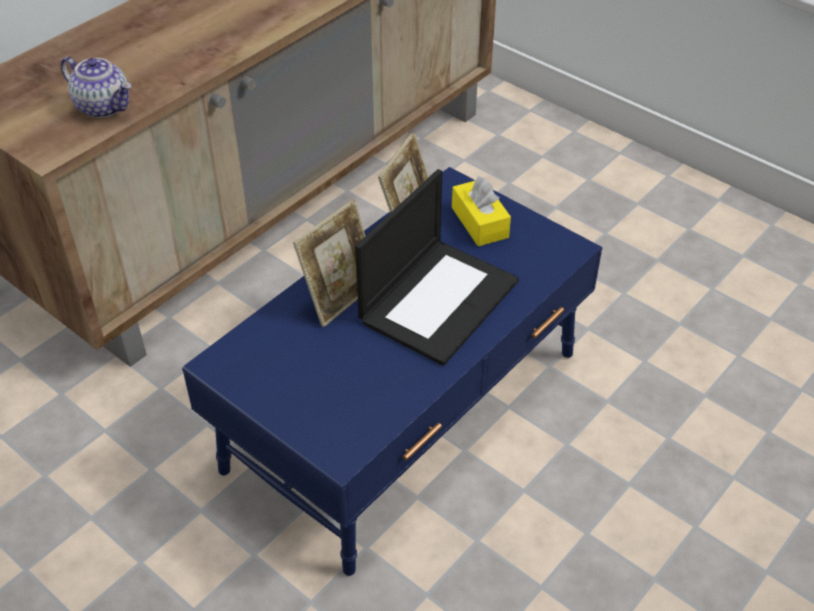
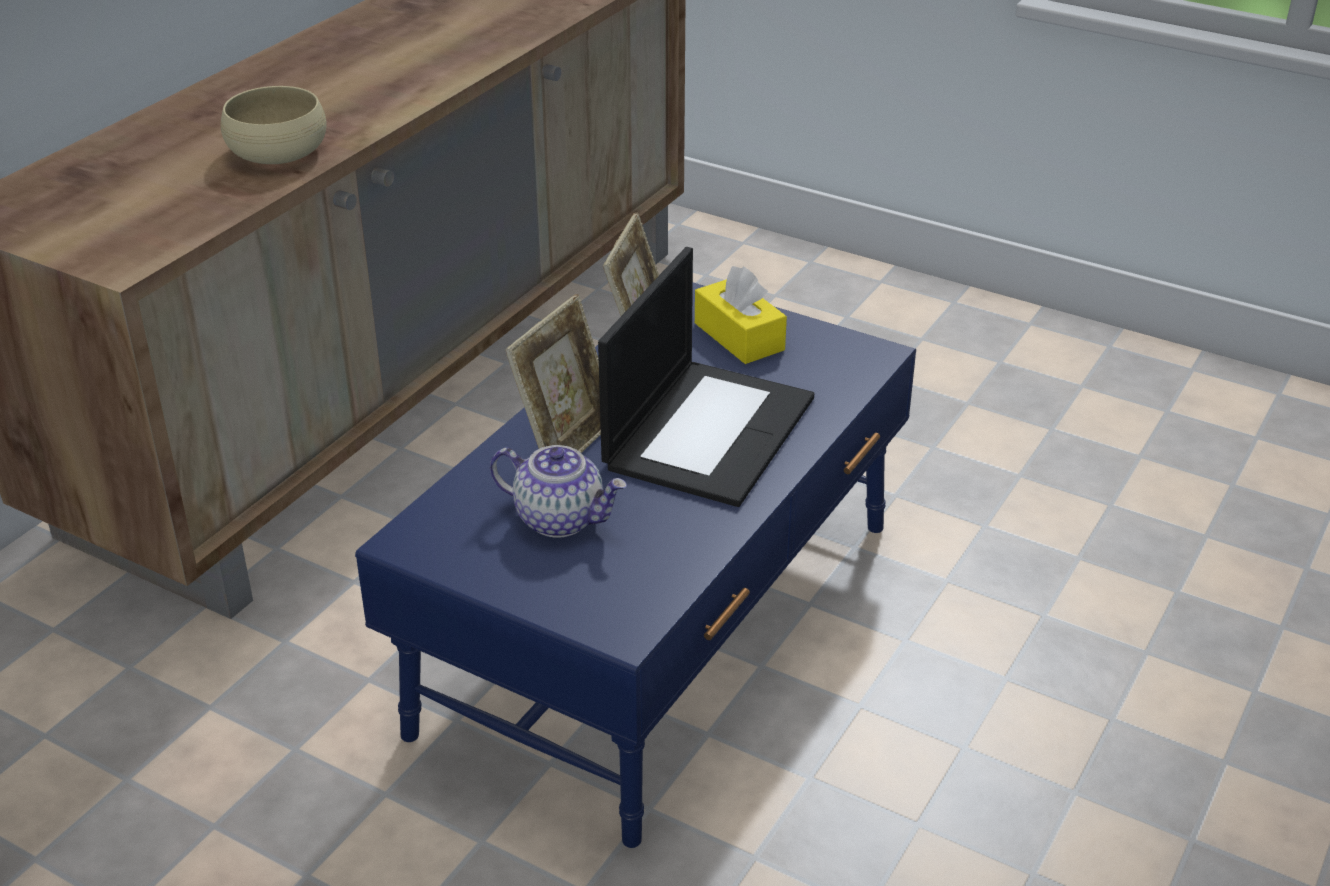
camera: 10 degrees left, 10 degrees down
teapot [61,56,131,118] -> teapot moved to [490,445,627,538]
none -> beige bowl [221,86,327,164]

